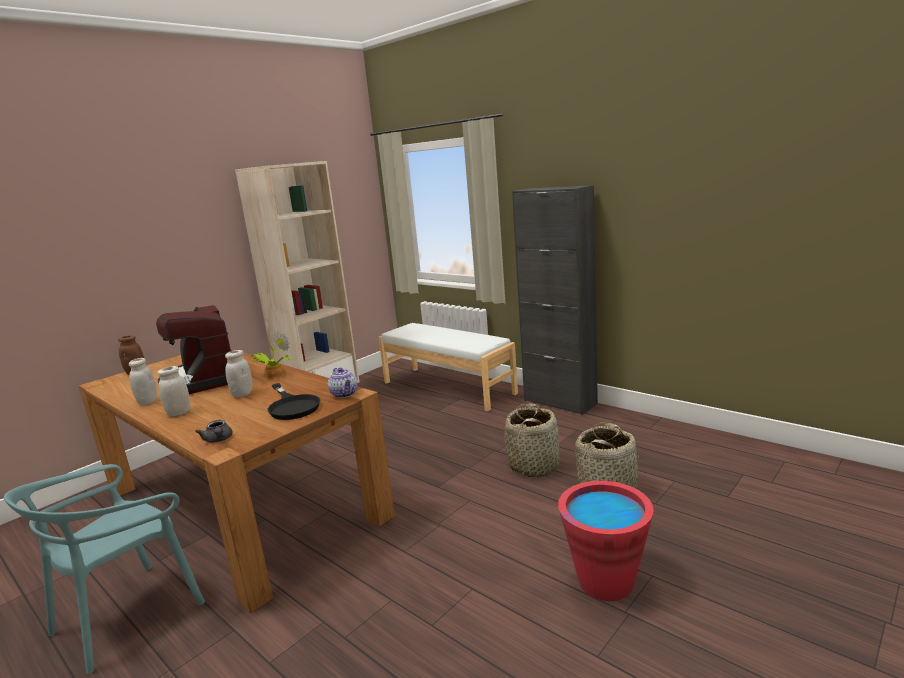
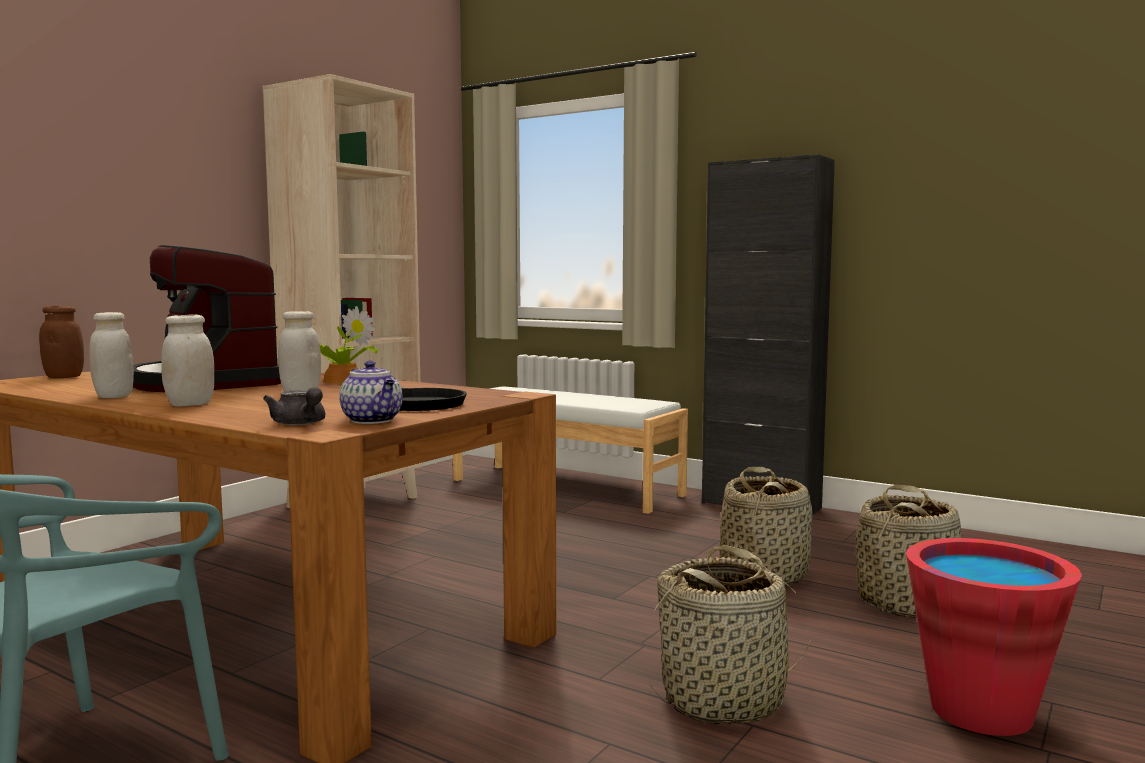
camera: 10 degrees left, 10 degrees down
teapot [328,368,357,398] -> teapot moved to [339,361,403,424]
none -> basket [647,545,812,724]

